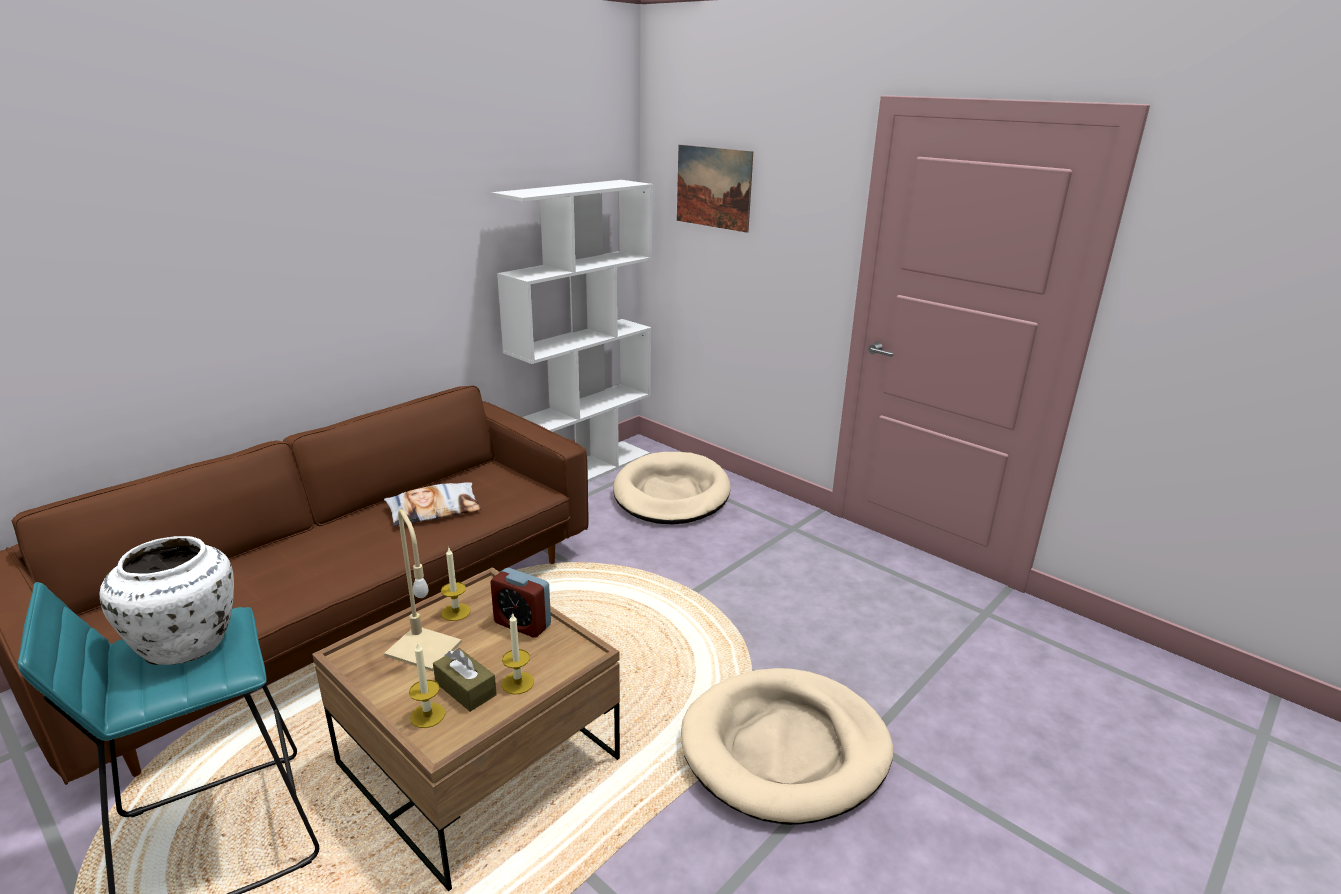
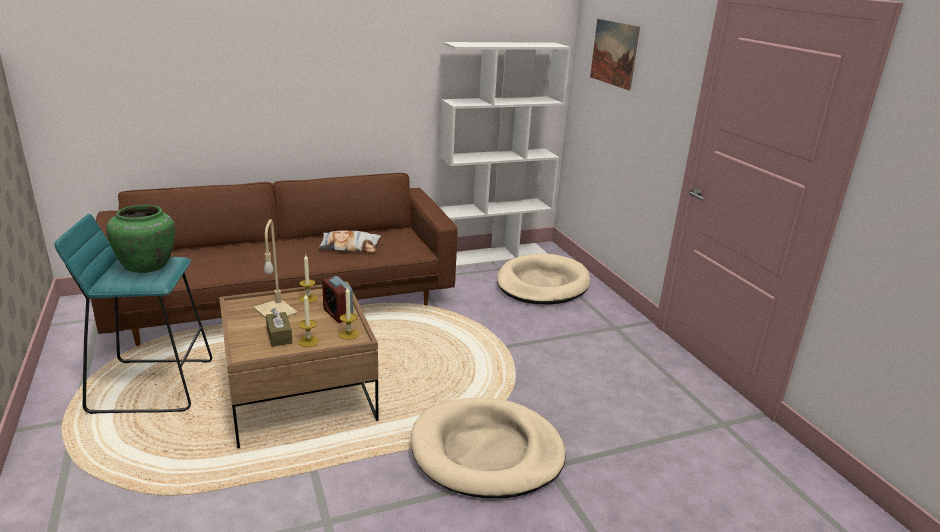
camera: 25 degrees right, 0 degrees up
white vase [100,536,234,665] -> green vase [106,205,175,273]
candle [409,642,445,728] -> candle moved to [339,286,359,340]

